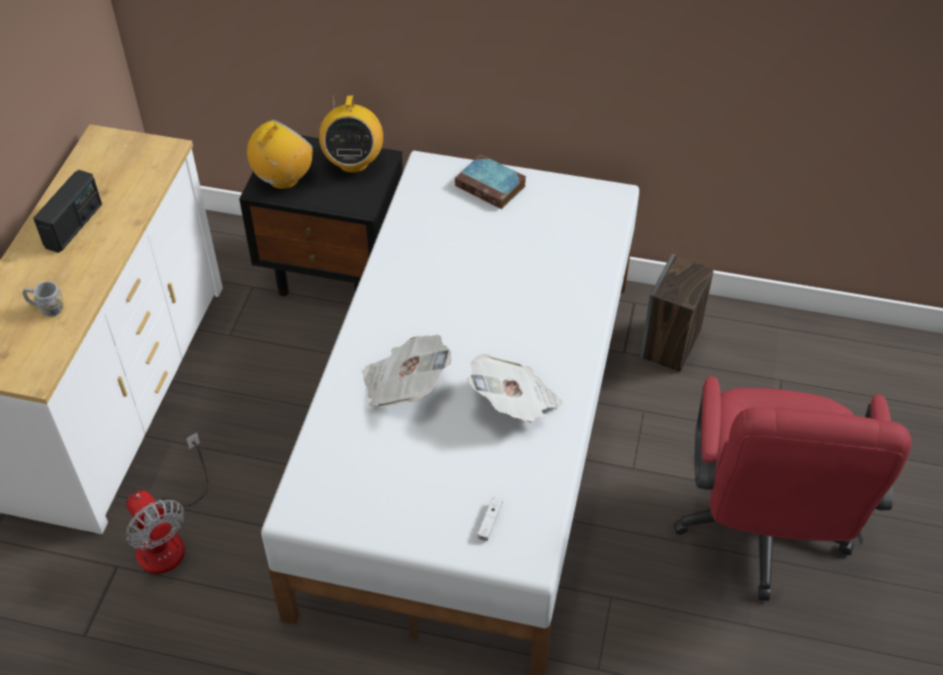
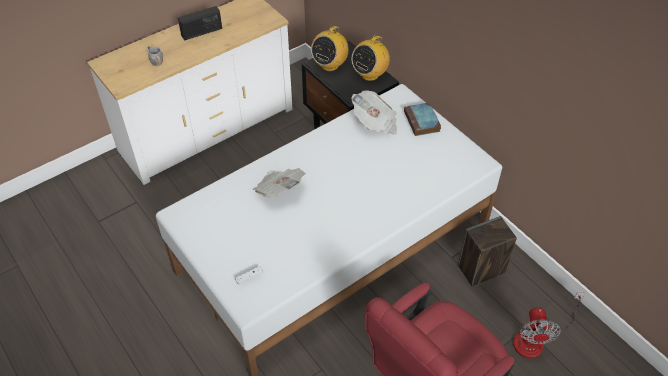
camera: 40 degrees right, 0 degrees up
fan [126,433,208,574] -> fan moved to [513,292,585,358]
radio [247,120,313,189] -> radio turned 135 degrees clockwise [311,23,349,71]
newspaper [467,354,562,423] -> newspaper moved to [351,90,397,135]

